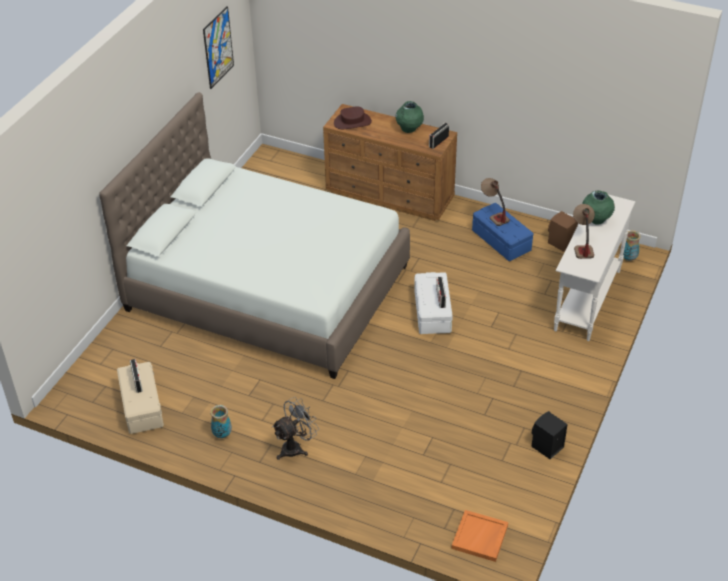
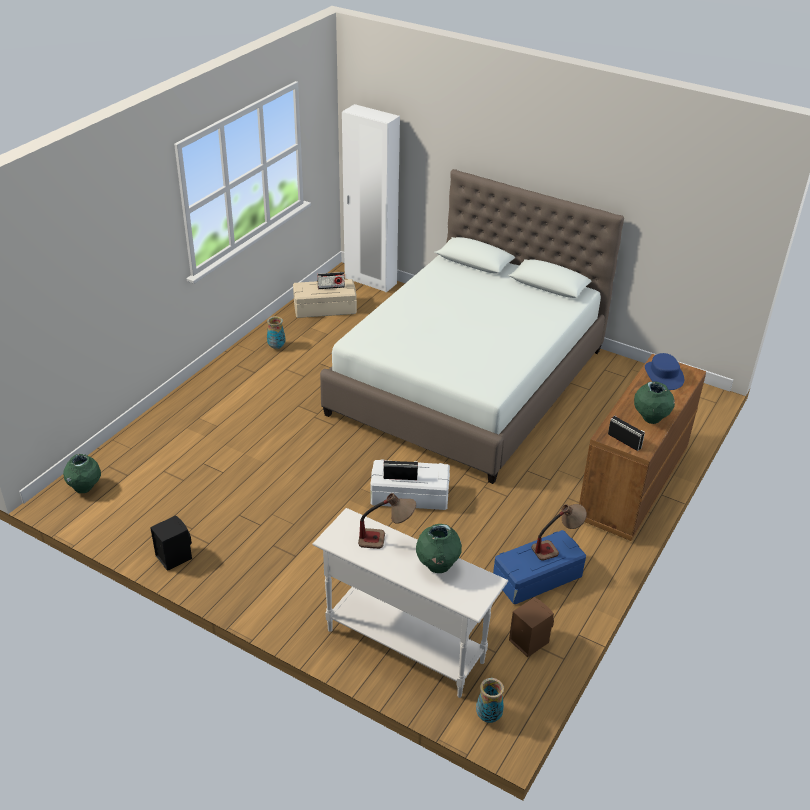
camera: 95 degrees right, 5 degrees down
picture [203,6,234,89] -> none
grey fan [272,397,319,460] -> none
brown hat [334,106,372,129] -> blue hat [645,353,684,390]
orange tray [452,510,508,562] -> green vase [63,454,101,493]
none -> white wardrobe [342,104,400,292]

